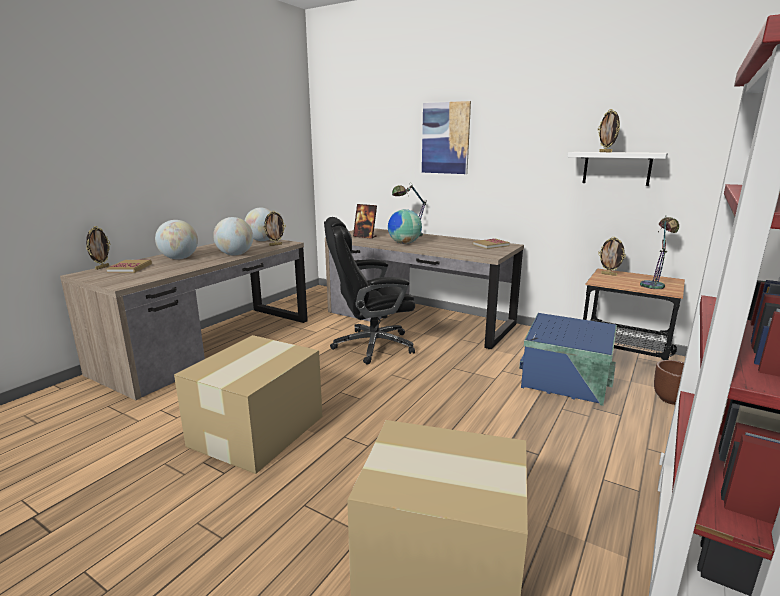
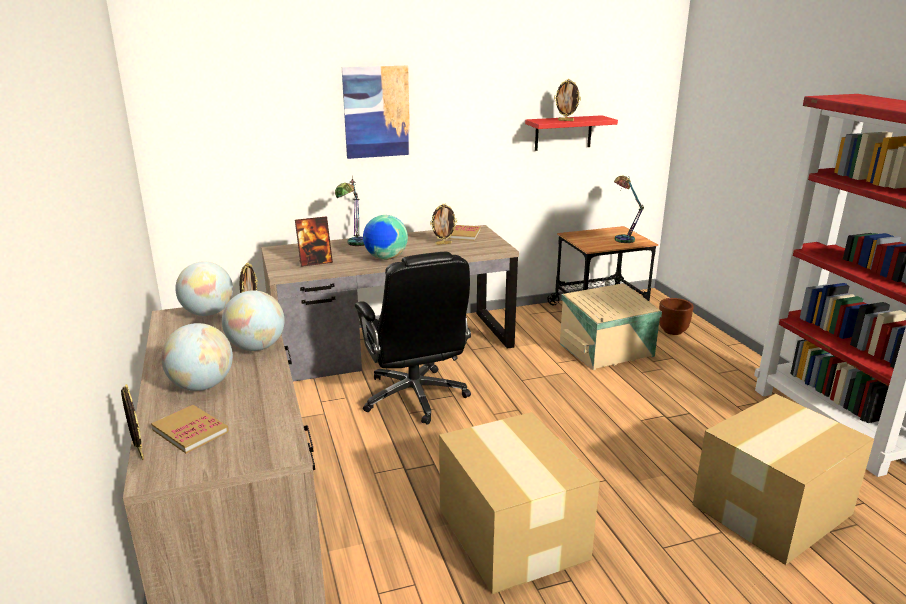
camera: 50 degrees left, 5 degrees up
black office chair [324,217,415,365] -> black office chair turned 45 degrees counterclockwise [355,252,471,425]
blue storage box [519,313,617,406] -> beige storage box [560,283,662,370]
white shelf [568,152,668,186] -> red shelf [525,115,618,151]
picture frame [598,237,626,276] -> picture frame moved to [430,203,457,245]

